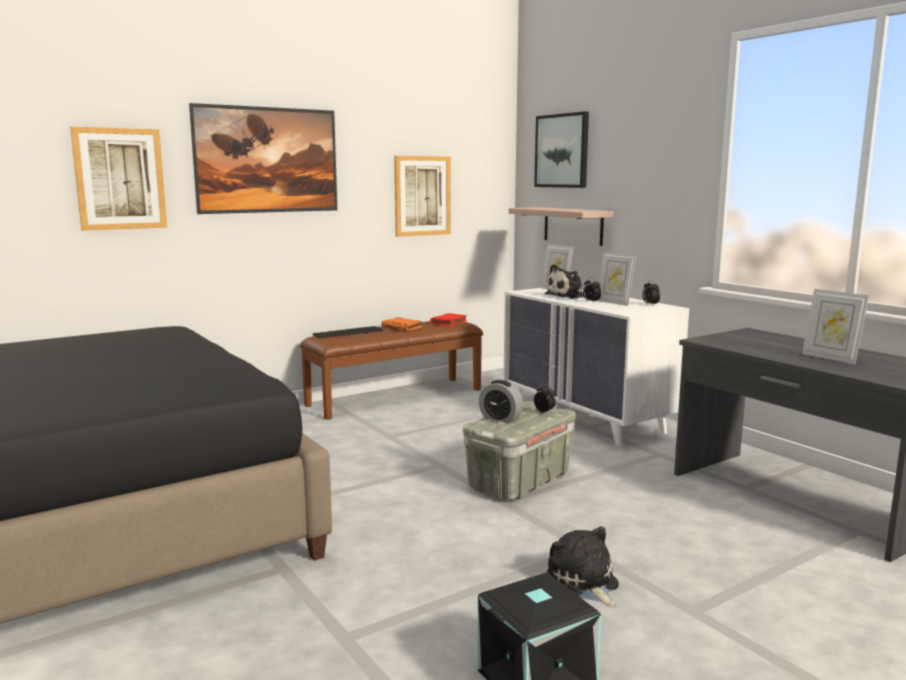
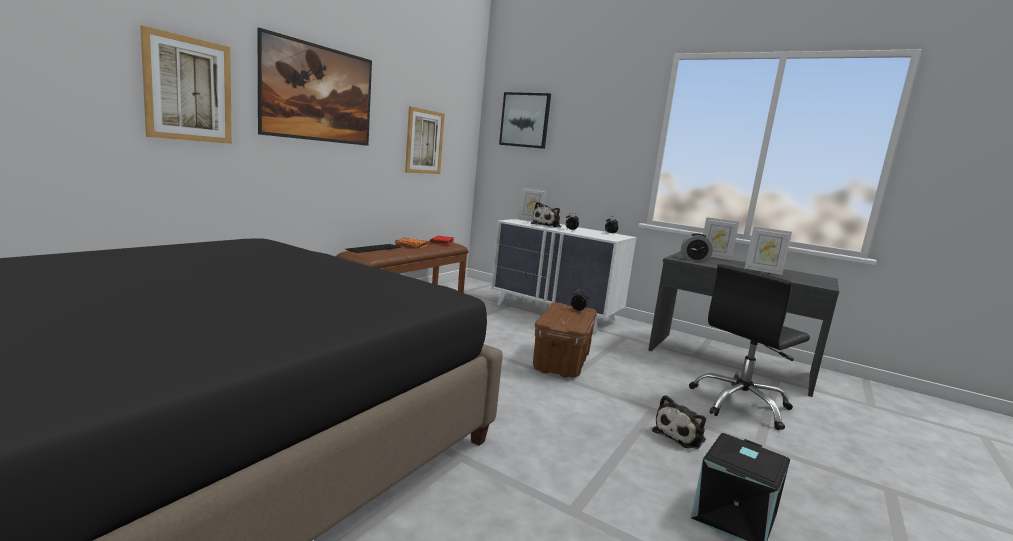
camera: 25 degrees left, 0 degrees up
grey storage box [463,401,576,500] -> brown storage box [533,302,597,378]
alarm clock [479,380,523,423] -> alarm clock moved to [681,233,713,262]
shelf [509,207,614,246] -> none
plush toy [547,526,619,607] -> plush toy turned 90 degrees counterclockwise [652,395,706,449]
picture frame [597,252,636,306] -> picture frame moved to [703,217,739,260]
none -> black office chair [689,264,810,430]

